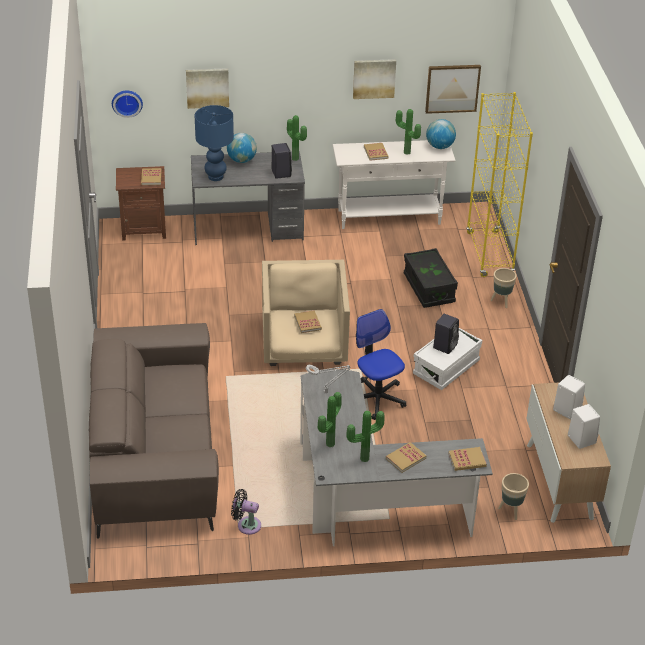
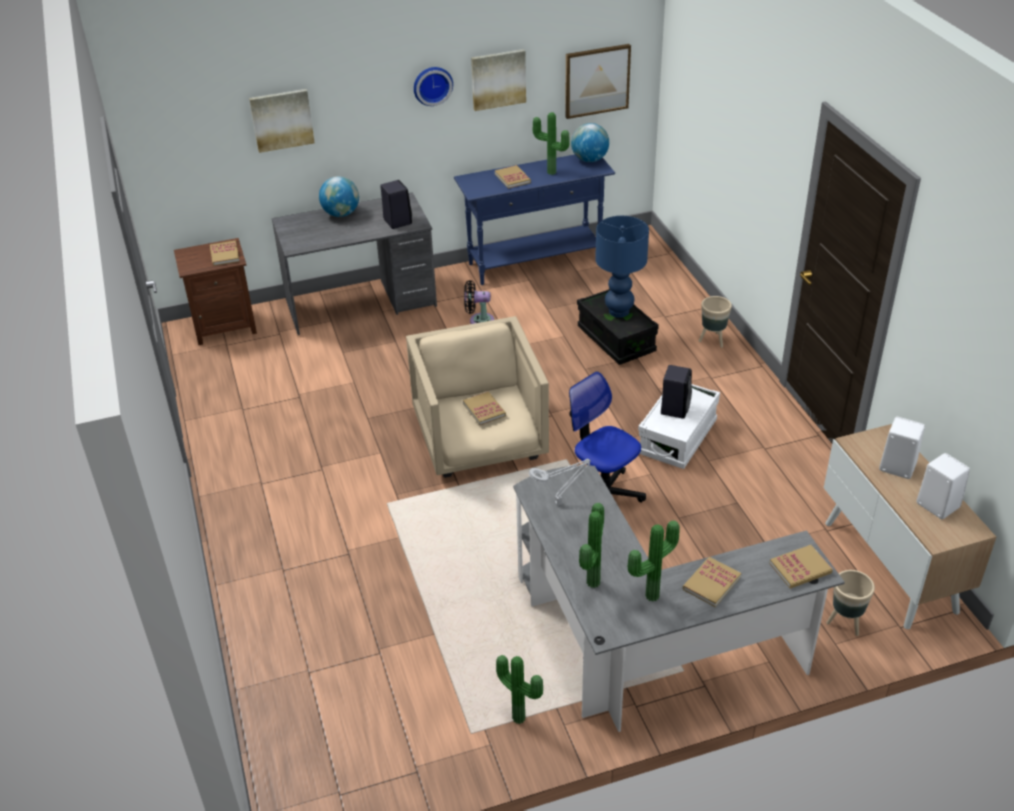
camera: 10 degrees left, 0 degrees up
brown sofa [89,323,219,539] -> none
wall clock [112,90,143,118] -> wall clock moved to [414,67,453,106]
blue table lamp [195,105,234,181] -> blue table lamp moved to [595,216,649,318]
black fan [231,489,261,535] -> black fan moved to [464,280,494,324]
potted plant [287,115,307,161] -> potted plant moved to [496,655,543,724]
white console table [333,140,456,229] -> blue console table [454,154,615,285]
yellow bookcase [466,92,533,277] -> none

